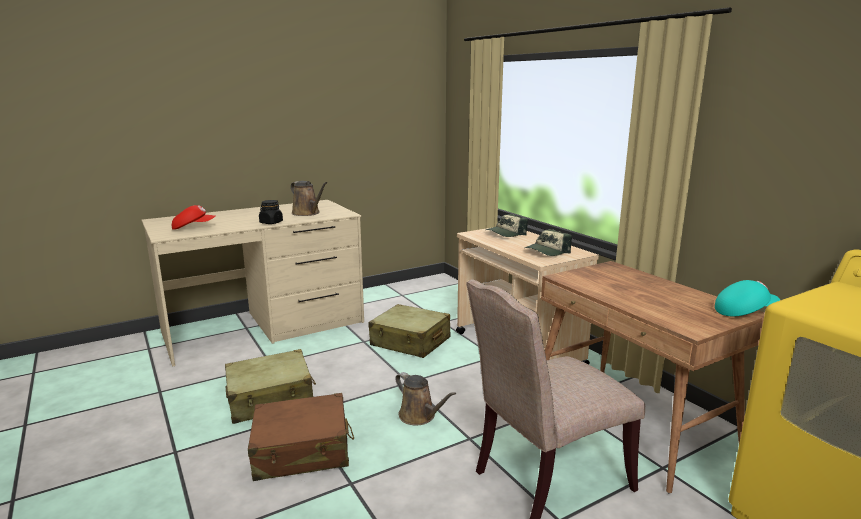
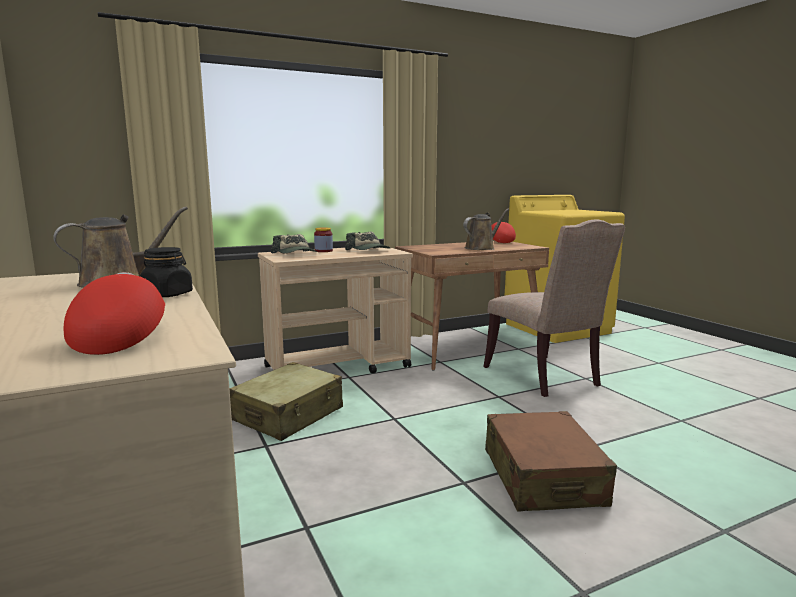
camera: 85 degrees left, 5 degrees down
beige suitcase [225,349,316,424] -> none
brown watering can [395,372,456,425] -> brown watering can moved to [463,209,509,250]
turquoise cap [715,280,780,317] -> red cap [492,222,516,243]
none -> jar [314,227,333,252]

